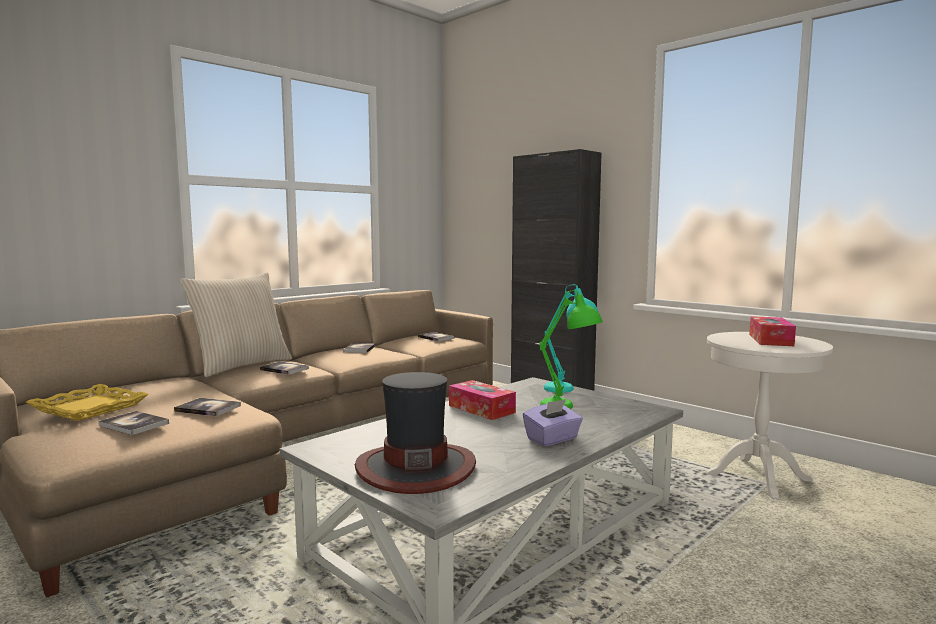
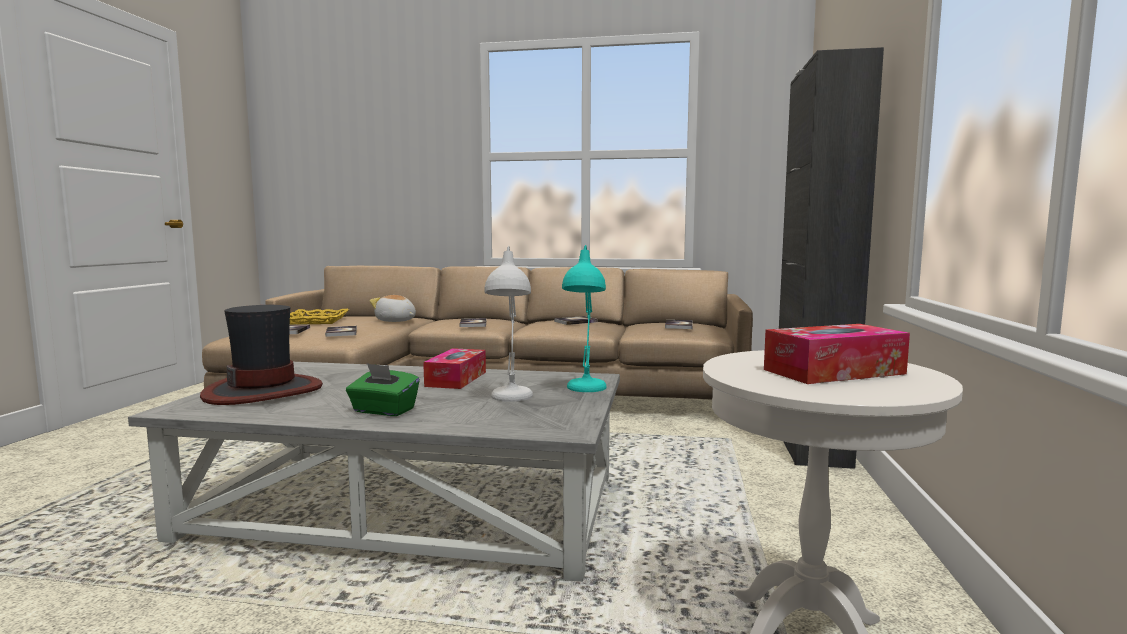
camera: 55 degrees right, 0 degrees up
beige pillow [180,272,292,377] -> none
purple tissue box [523,399,583,446] -> green tissue box [346,363,420,416]
green table lamp [540,290,602,409] -> white table lamp [484,246,533,402]
none -> plush toy [370,295,416,322]

